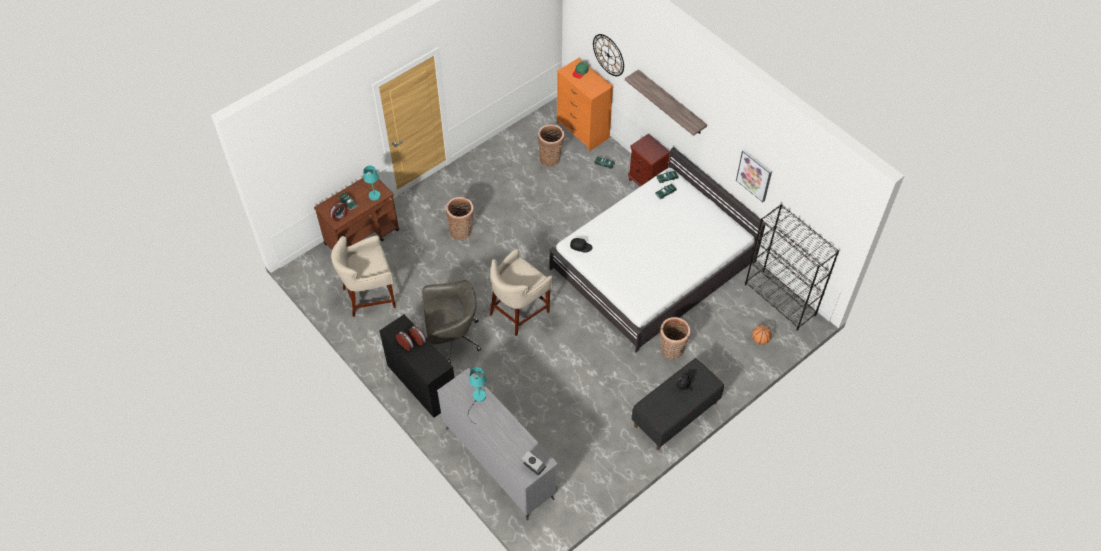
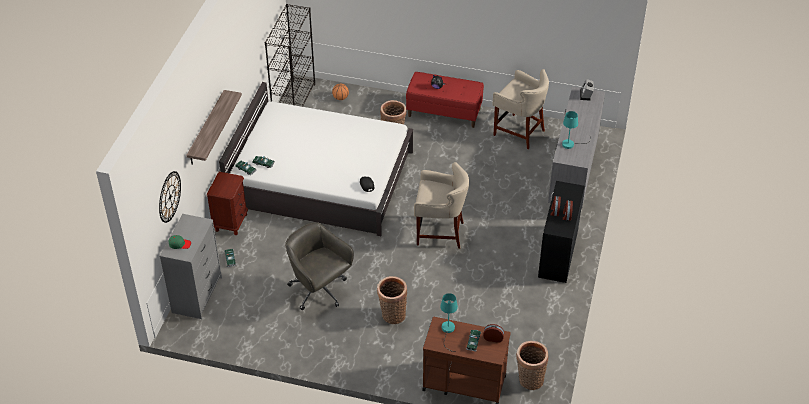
camera: 125 degrees left, 10 degrees down
beige stool [331,236,396,317] -> beige stool moved to [492,69,549,150]
grey office chair [422,280,481,364] -> grey office chair moved to [285,222,354,310]
basket [538,124,564,167] -> basket moved to [516,341,548,390]
orange dresser [557,58,613,151] -> grey dresser [160,214,222,319]
black bench [632,358,724,450] -> red bench [406,72,484,128]
picture [736,149,772,202] -> none

